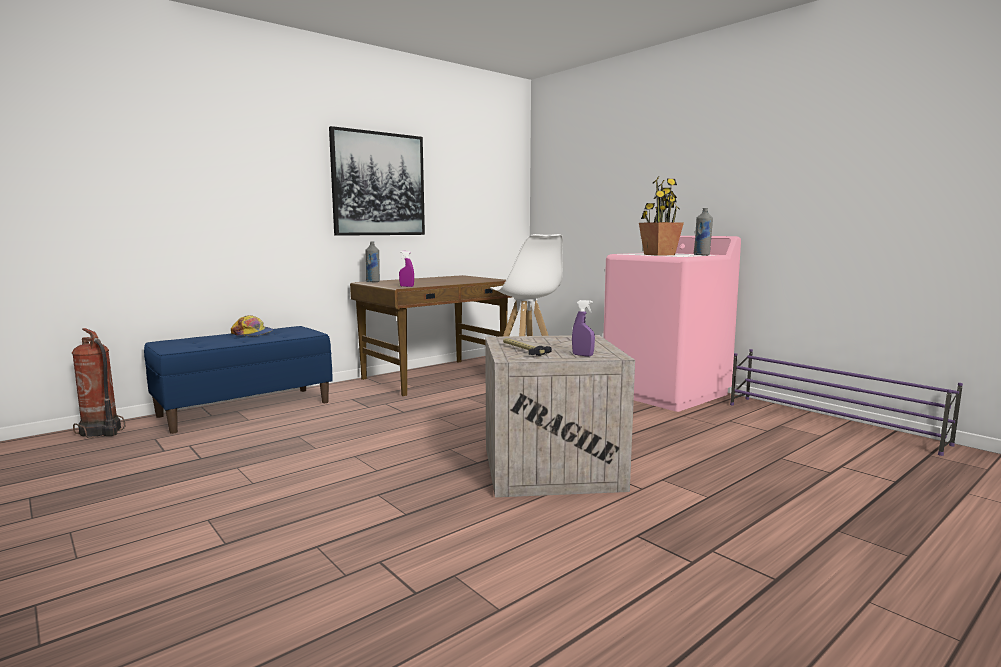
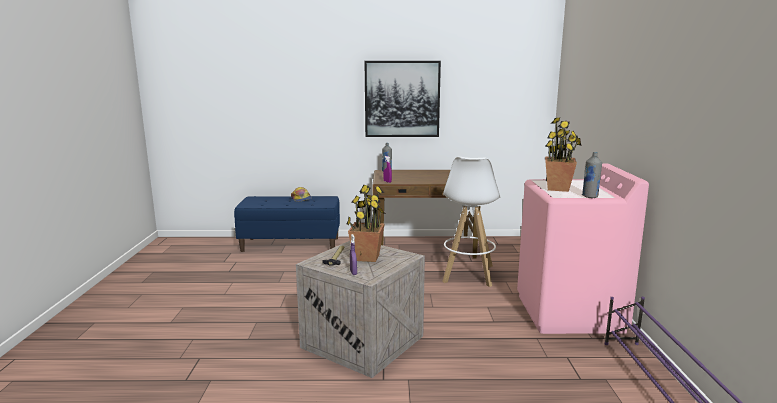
camera: 40 degrees right, 5 degrees up
fire extinguisher [72,328,125,438] -> none
none -> potted plant [347,185,385,262]

